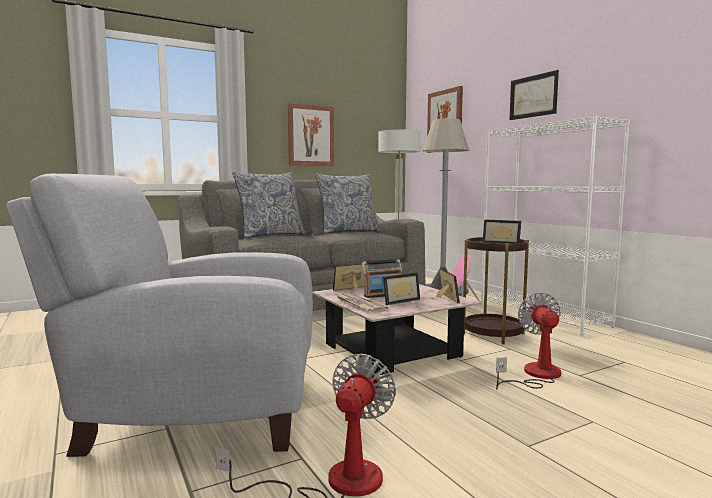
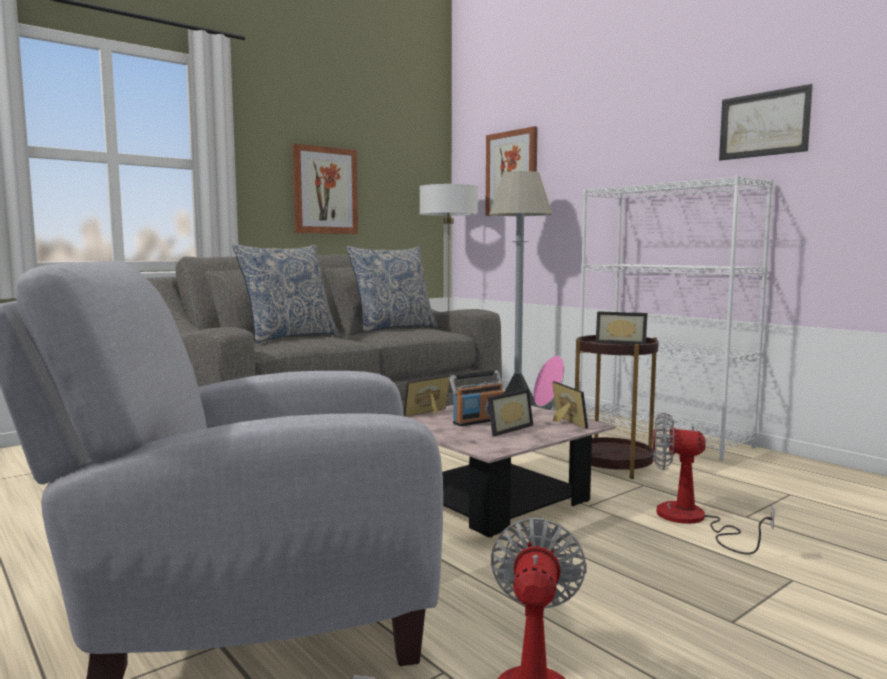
camera: 10 degrees left, 0 degrees up
newspaper [337,293,389,312] -> none
fan [496,293,561,389] -> fan turned 60 degrees counterclockwise [653,412,775,554]
picture [509,70,559,120] -> picture moved to [719,84,813,161]

